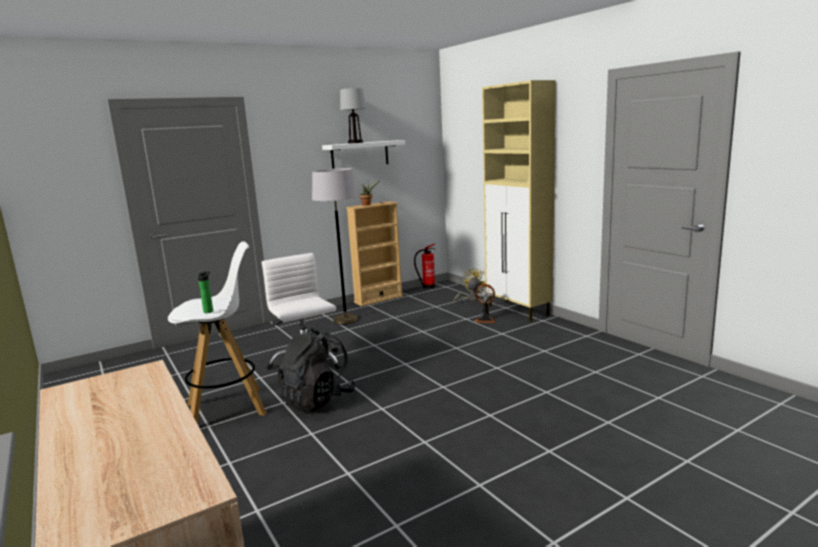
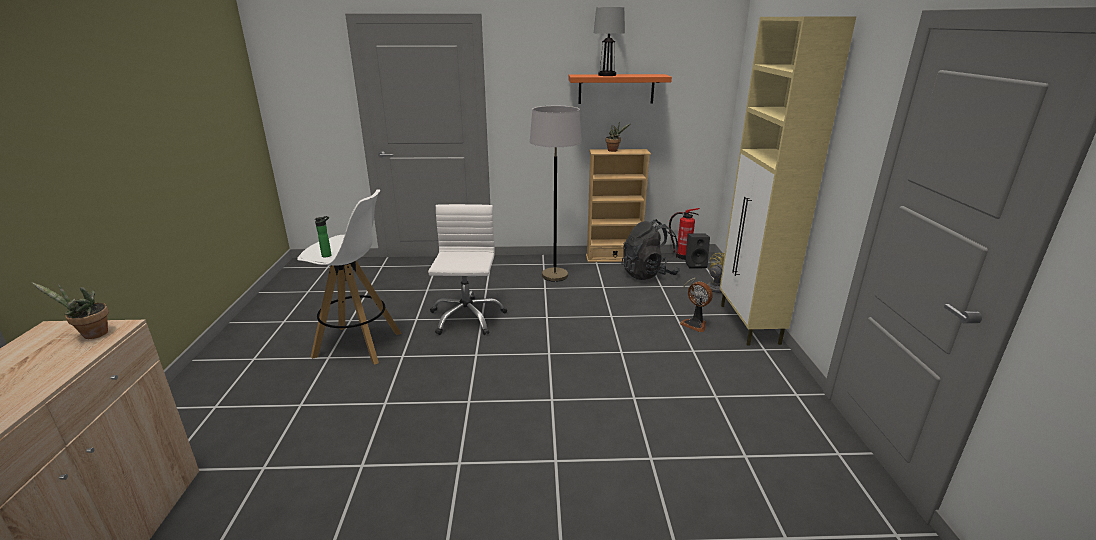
camera: 30 degrees right, 10 degrees up
black backpack [278,328,356,412] -> black backpack moved to [621,219,680,280]
white shelf [322,140,405,169] -> orange shelf [568,74,672,104]
none -> potted plant [32,282,109,339]
none -> black speaker [685,233,710,269]

